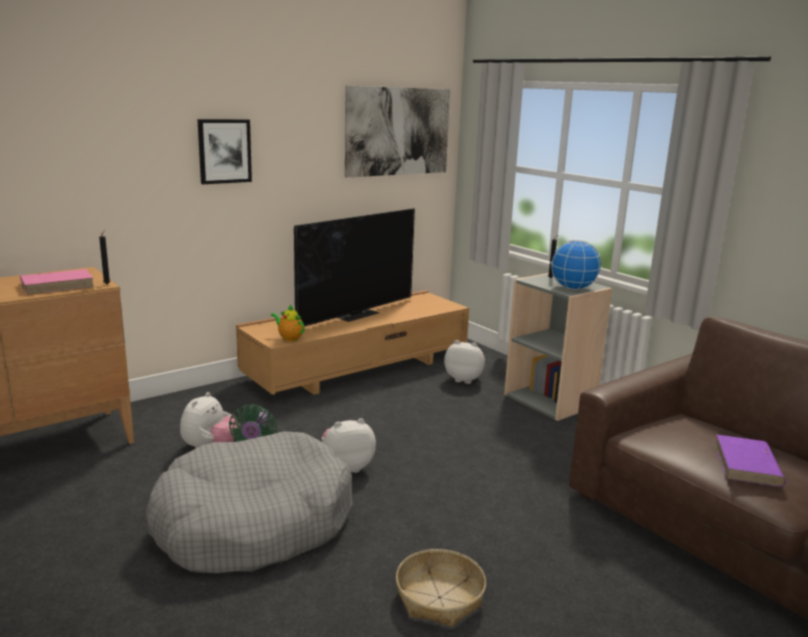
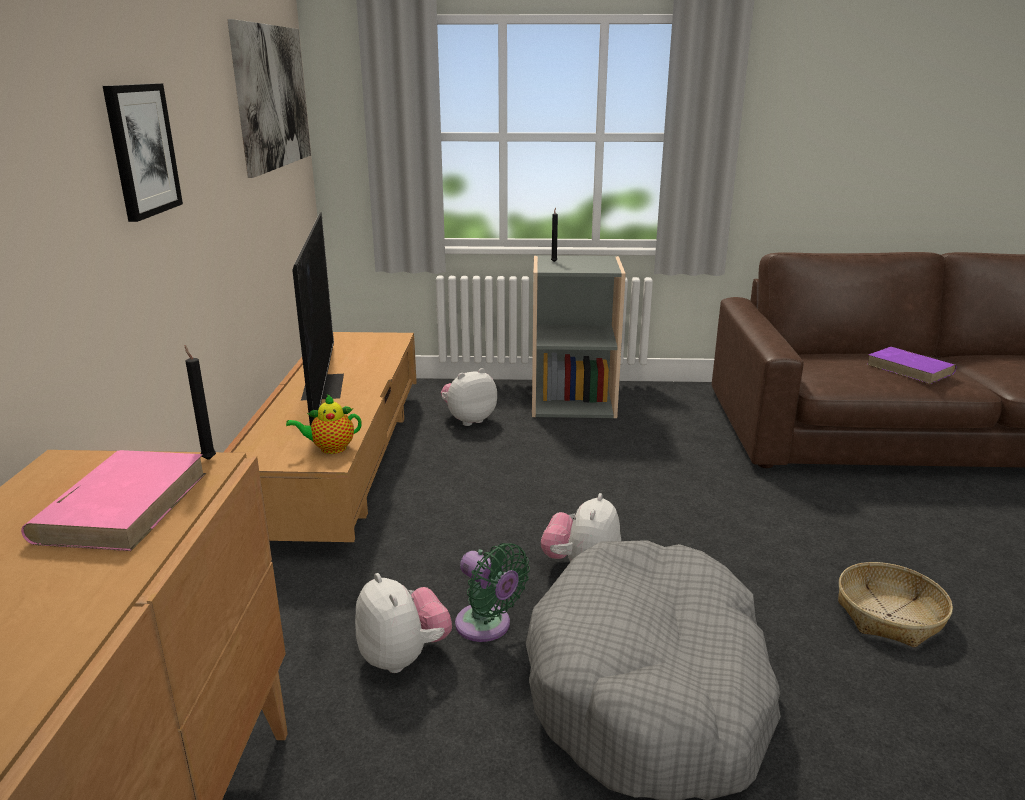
camera: 50 degrees left, 5 degrees up
globe [551,240,602,290] -> none

